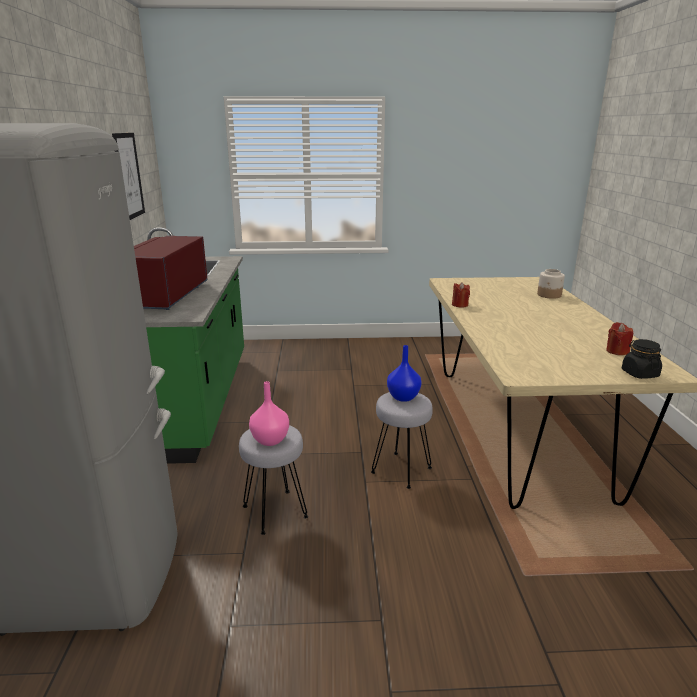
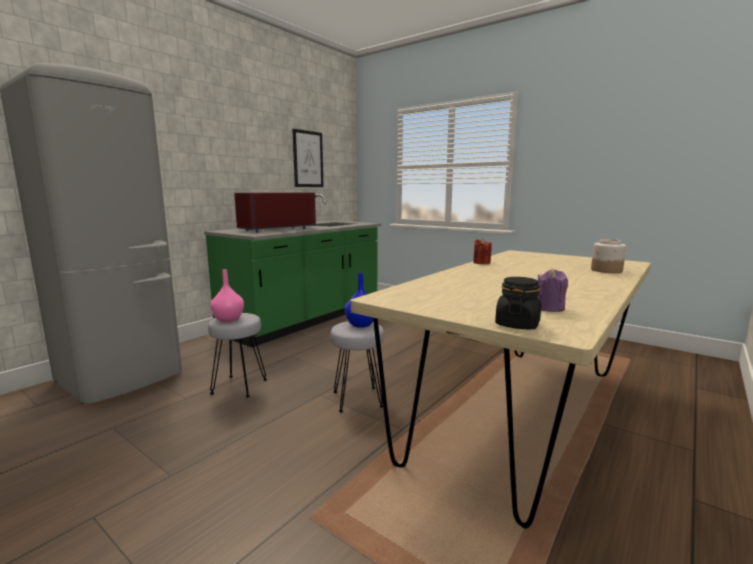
camera: 40 degrees right, 10 degrees down
red candle [606,322,633,355] -> purple candle [537,269,568,312]

